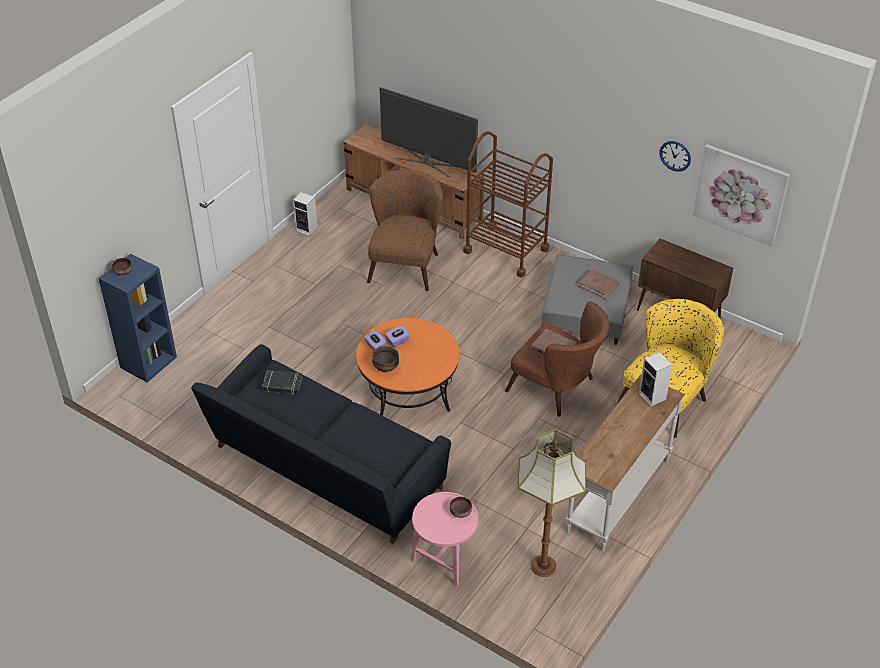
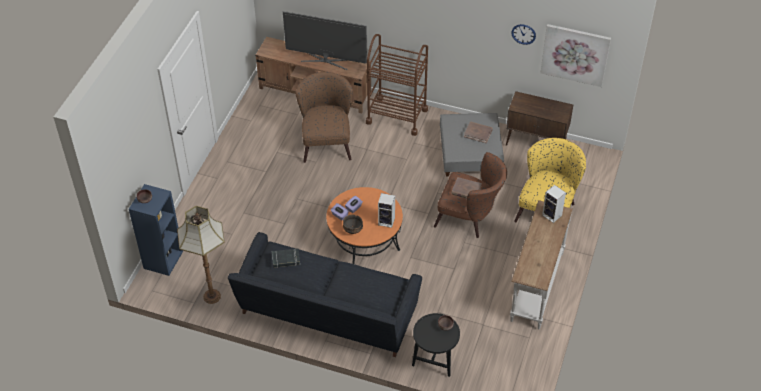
camera: 15 degrees left, 5 degrees up
speaker [293,192,318,236] -> speaker moved to [378,193,395,228]
pink side table [411,492,478,586] -> black side table [412,313,460,377]
floor lamp [518,429,586,577] -> floor lamp moved to [177,206,225,304]

